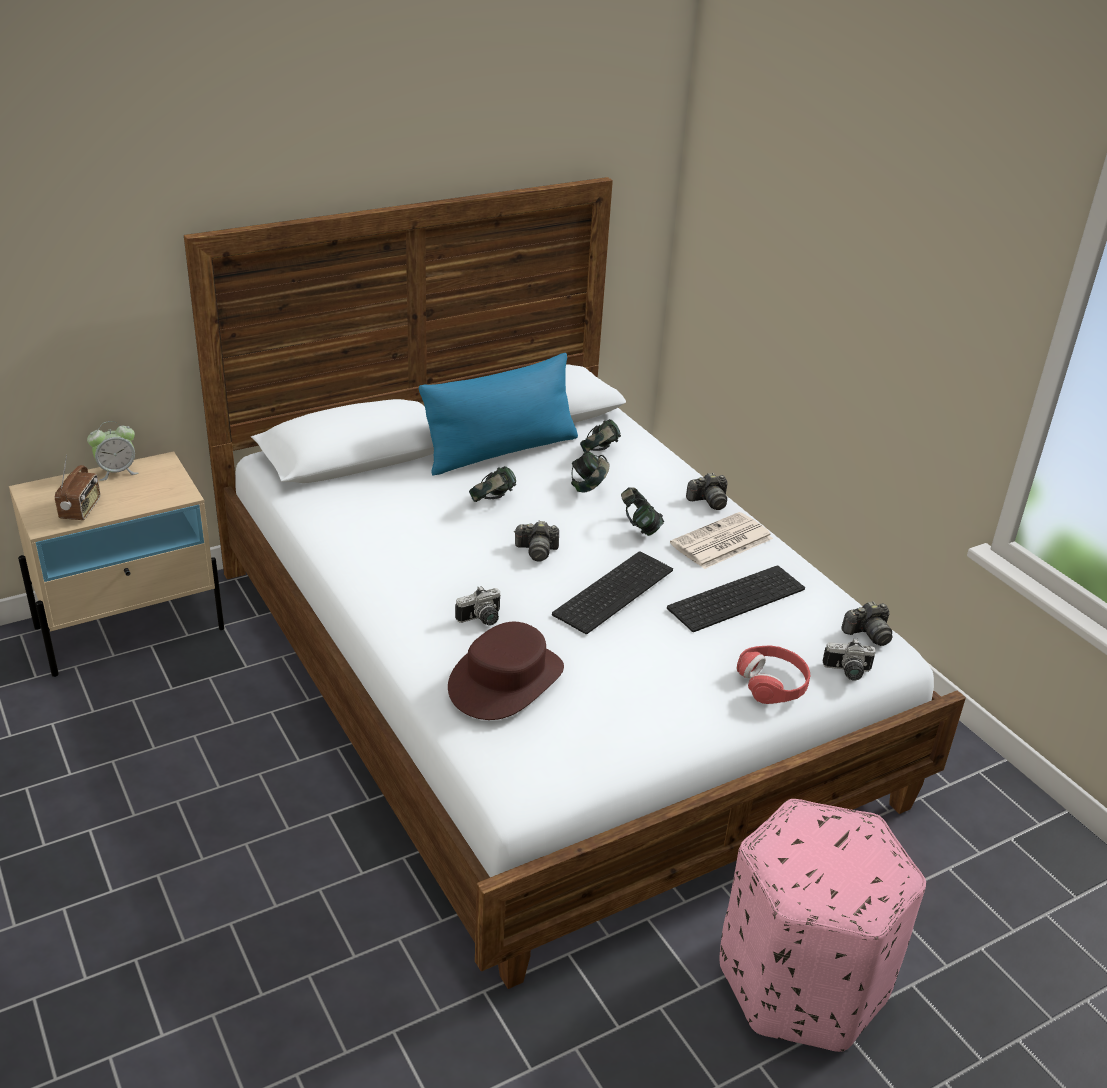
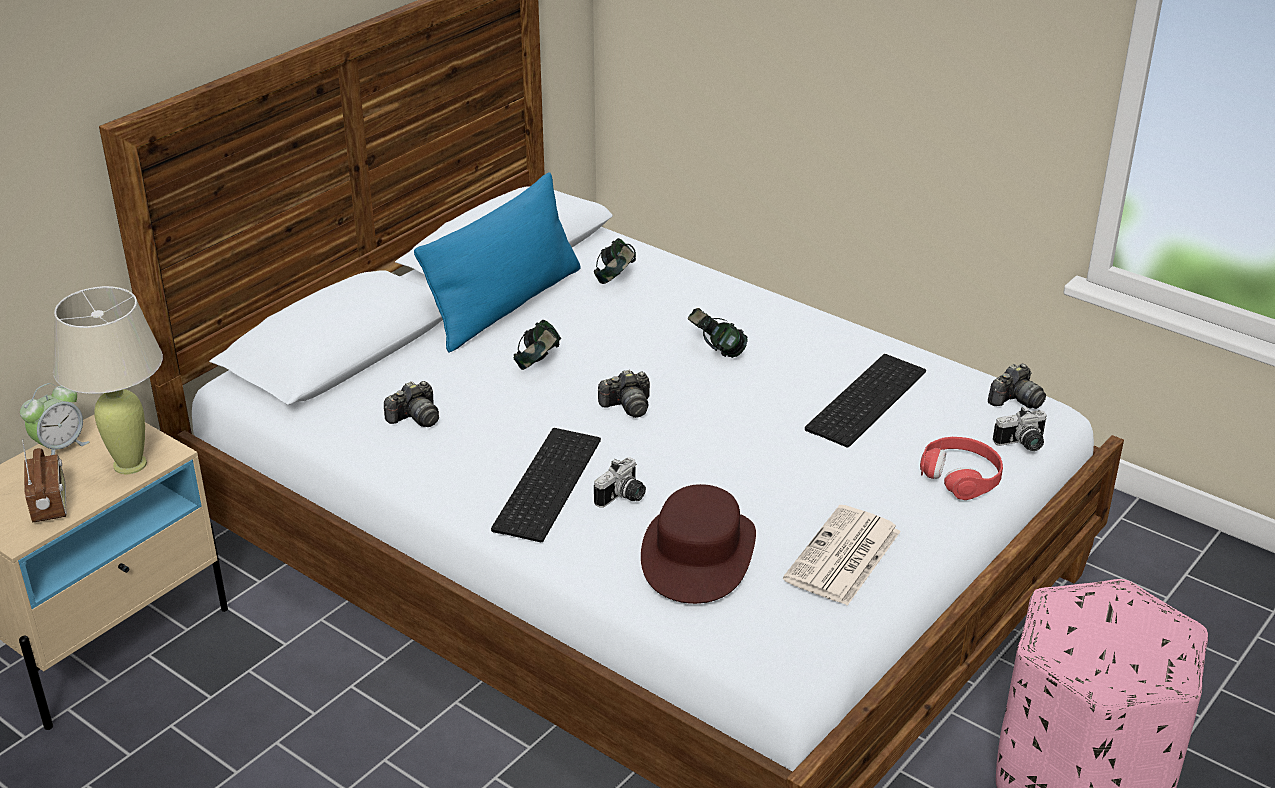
camera: 20 degrees left, 0 degrees up
keyboard [552,551,673,634] -> keyboard moved to [491,428,601,542]
headphones [571,451,609,492] -> none
newspaper [670,512,773,569] -> newspaper moved to [783,505,901,606]
camera [686,473,727,510] -> camera moved to [384,381,439,427]
none -> beige table lamp [53,286,163,474]

